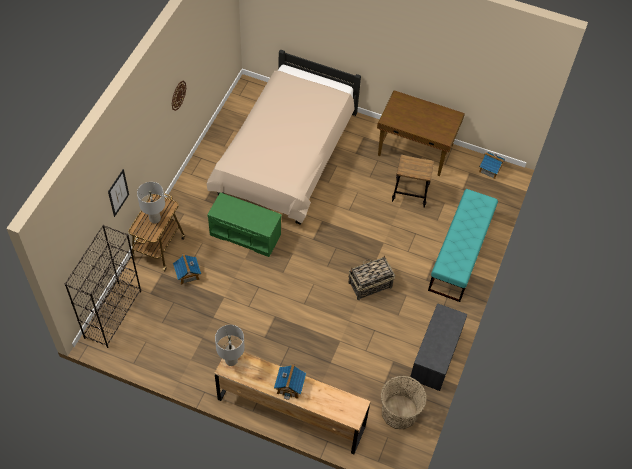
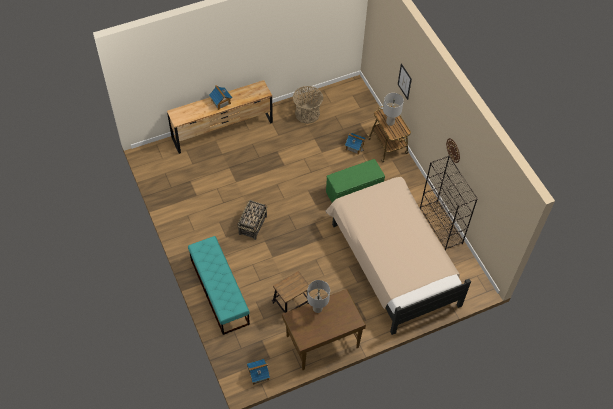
camera: 135 degrees right, 0 degrees up
black bookcase [65,225,141,348] -> black bookcase moved to [420,155,478,251]
grey table lamp [215,325,245,366] -> grey table lamp moved to [307,280,330,313]
basket [381,376,427,429] -> basket moved to [293,86,323,124]
grey bench [410,304,467,391] -> none

